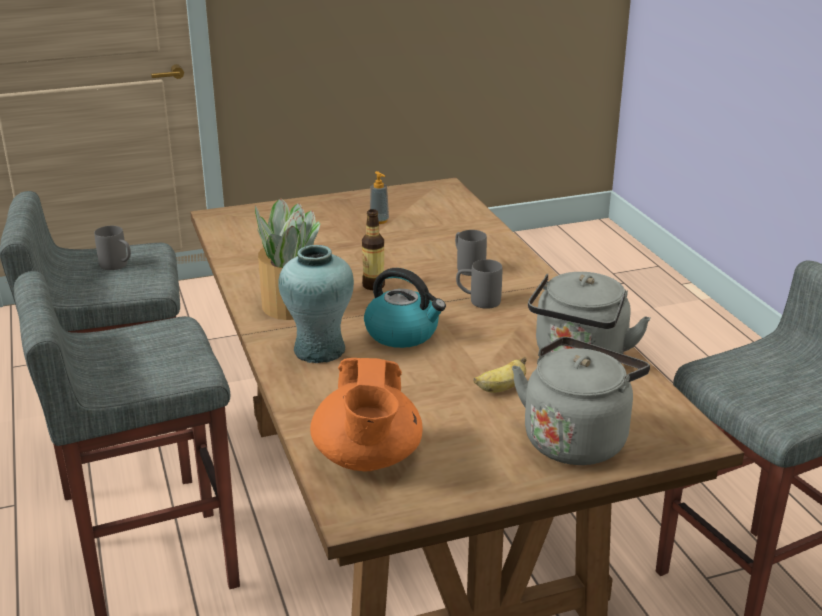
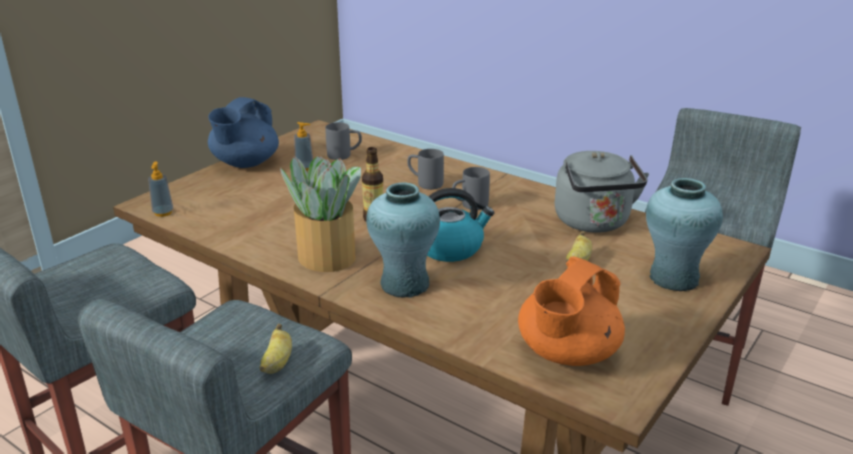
camera: 35 degrees left, 0 degrees up
grey mug [94,226,131,270] -> grey mug moved to [325,122,362,160]
orange teapot [310,358,423,472] -> orange teapot turned 75 degrees clockwise [518,257,625,366]
grey kettle [512,337,650,465] -> turquoise vase [646,178,723,291]
none -> soap dispenser [148,162,173,217]
none -> blue teapot [208,97,279,168]
none -> banana [260,324,292,374]

